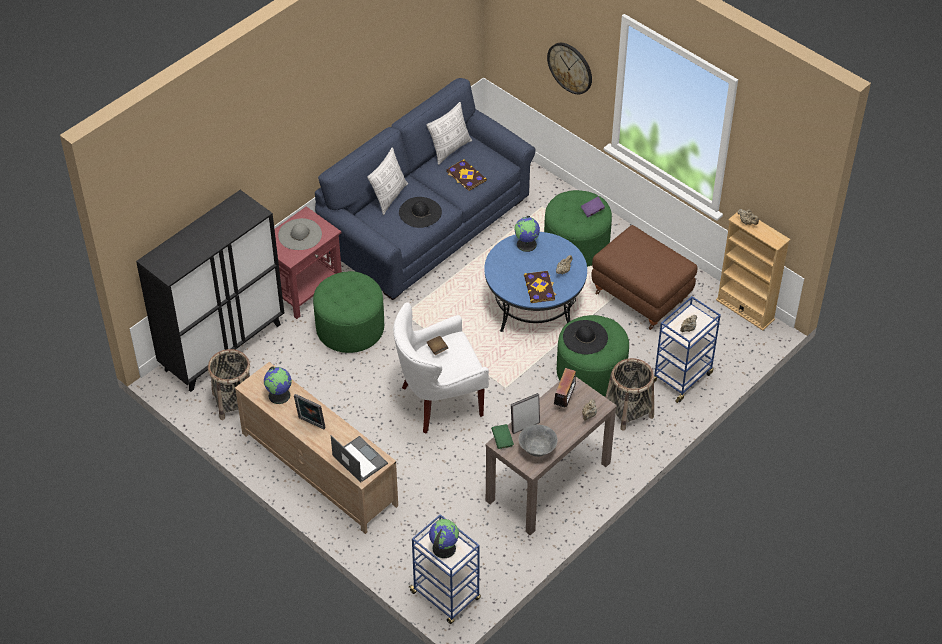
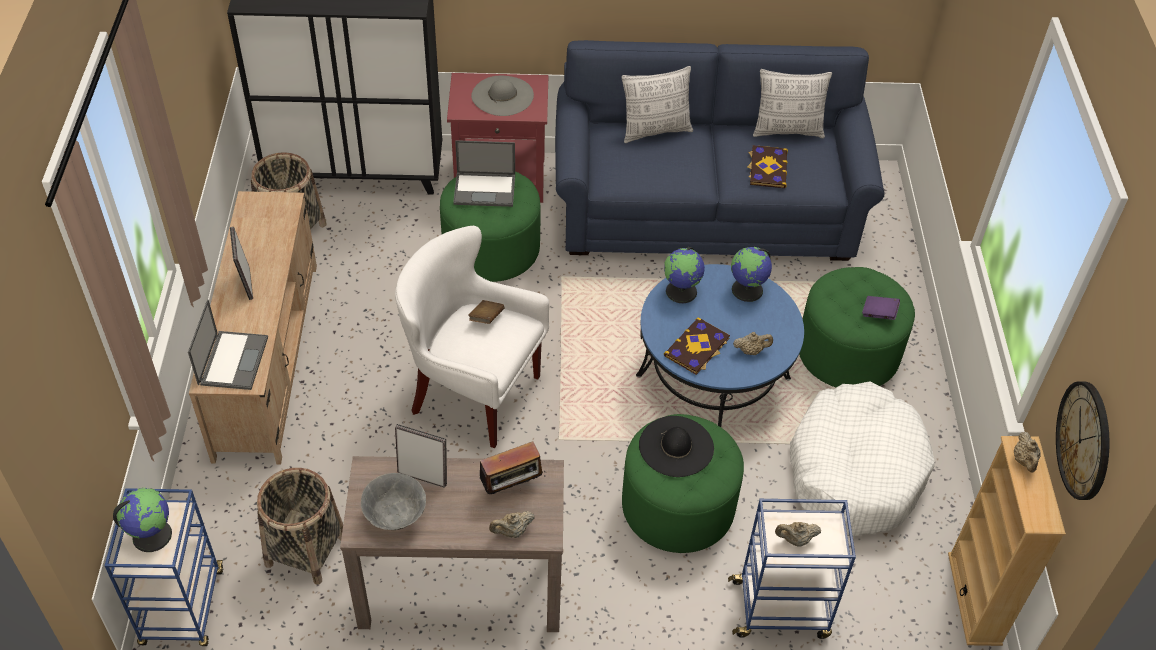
camera: 45 degrees right, 0 degrees up
globe [264,366,292,404] -> globe moved to [664,247,705,303]
black hat [399,197,442,228] -> none
green book [491,424,514,449] -> none
wall clock [547,43,592,94] -> wall clock moved to [1056,381,1109,500]
brown ottoman [591,225,697,330] -> white dog bed [790,381,935,536]
basket [606,358,654,431] -> basket moved to [257,468,343,585]
none -> laptop [453,140,515,207]

